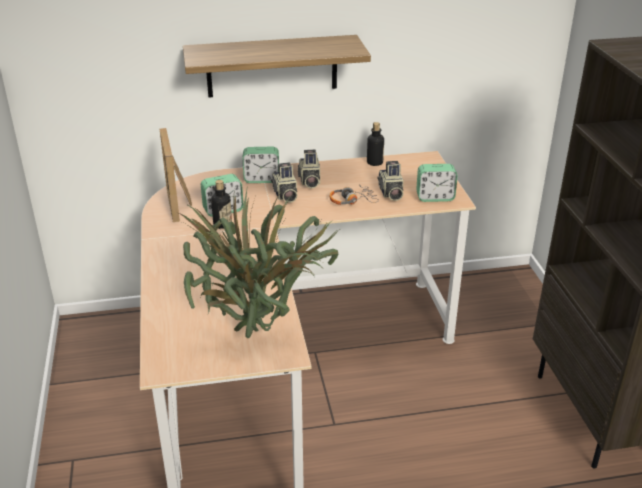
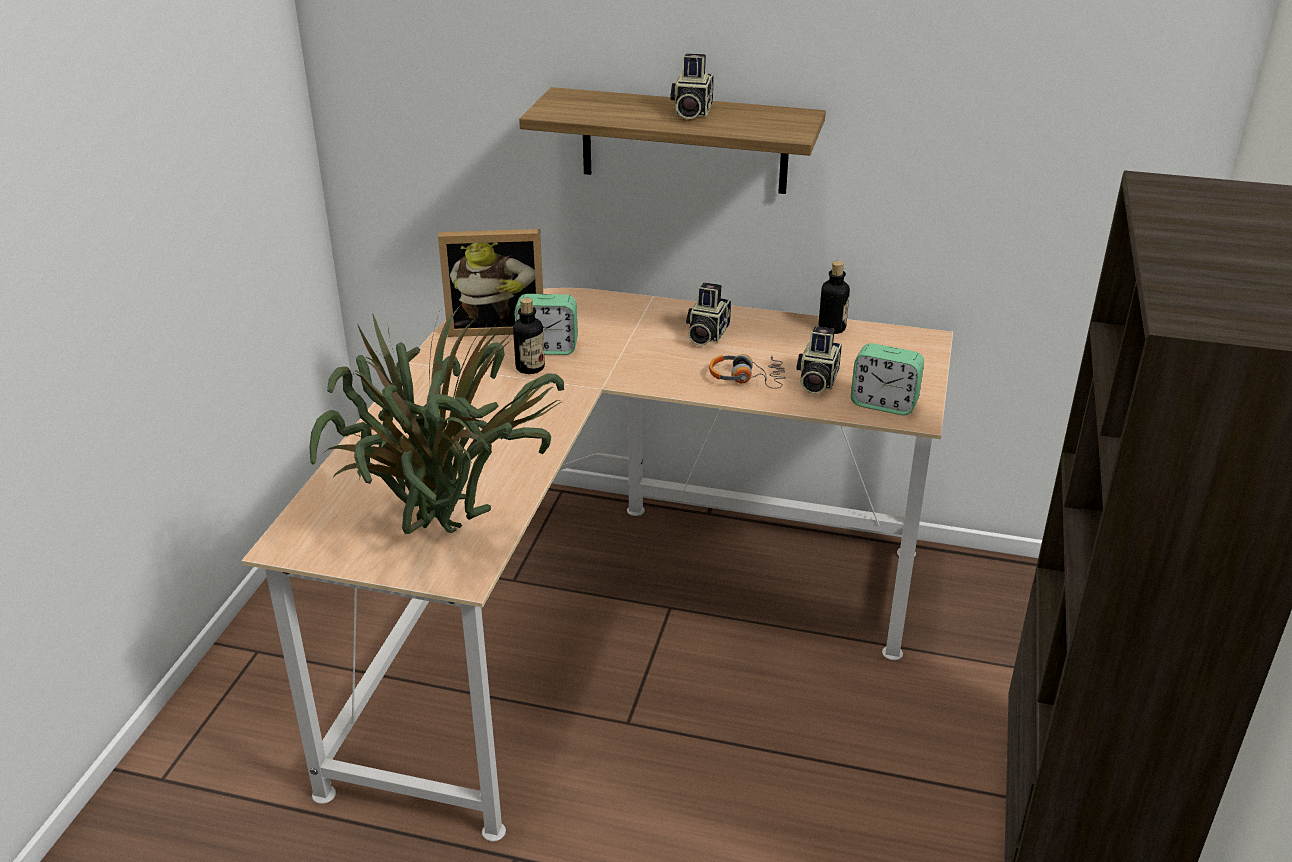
camera: 25 degrees right, 0 degrees up
picture frame [160,128,192,222] -> picture frame turned 105 degrees counterclockwise [438,229,543,337]
alarm clock [242,147,279,183] -> none
camera [271,163,297,203] -> camera moved to [670,53,714,119]

